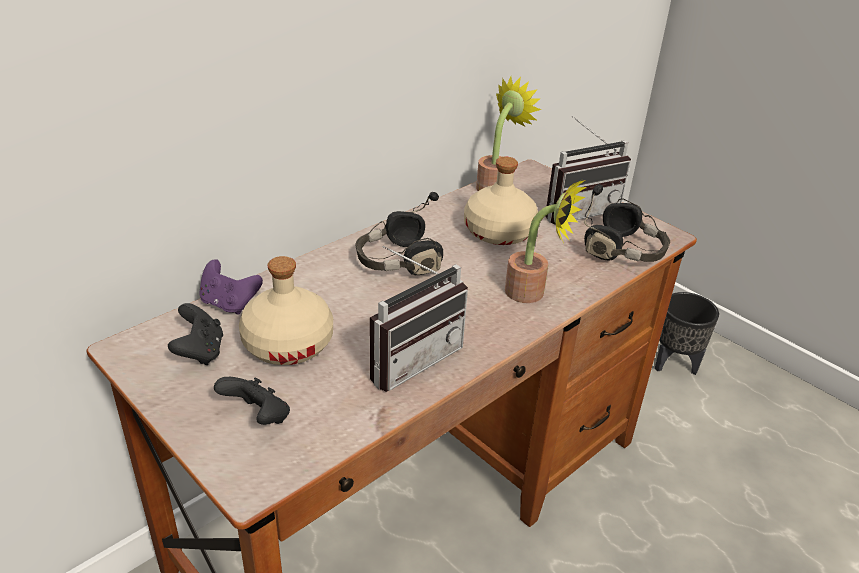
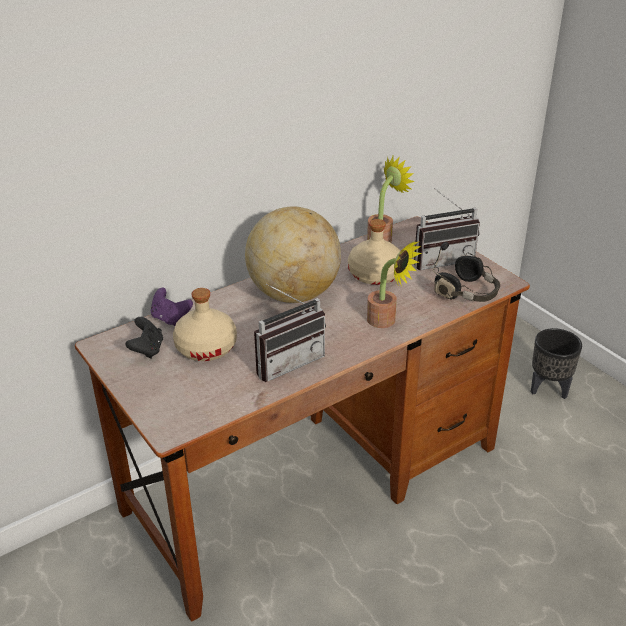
camera: 10 degrees right, 0 degrees up
black game controller [214,377,290,425] -> none
black headphones [355,192,443,275] -> globe [245,206,341,303]

